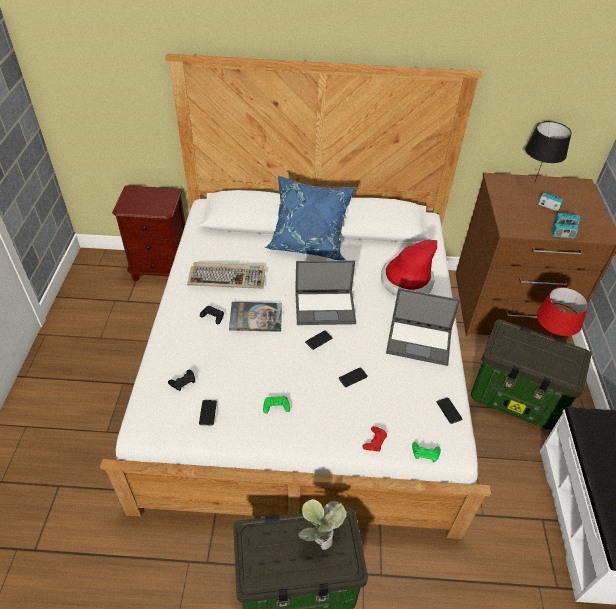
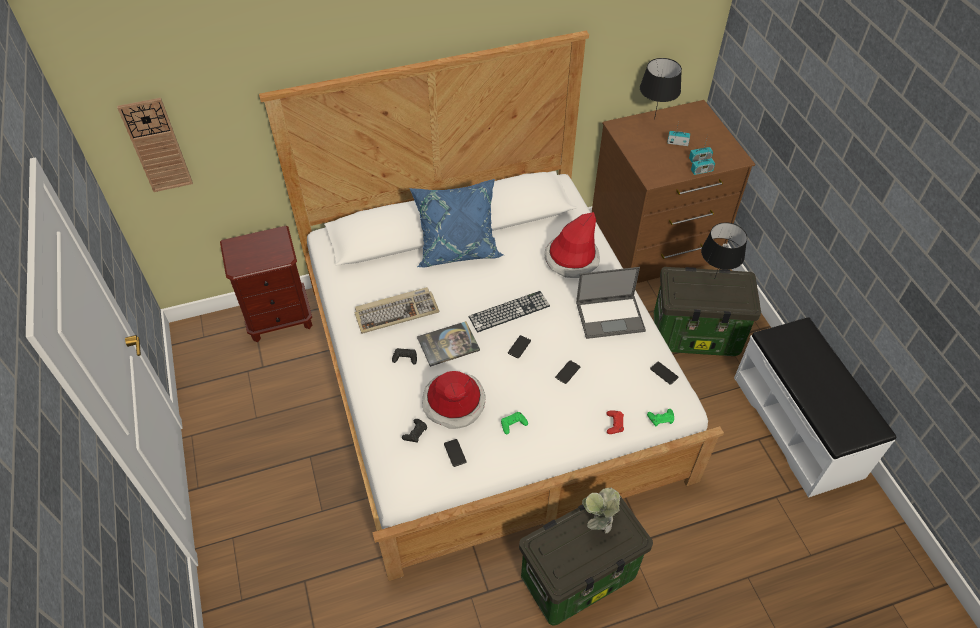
camera: 20 degrees left, 5 degrees up
laptop [295,260,356,325] -> keyboard [468,291,550,333]
red table lamp [537,287,589,345] -> black table lamp [701,222,747,278]
none -> wall clock [117,98,193,192]
none -> hat [423,371,485,429]

